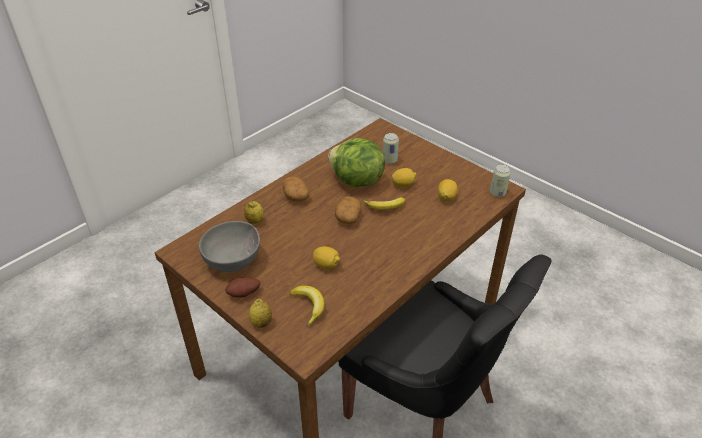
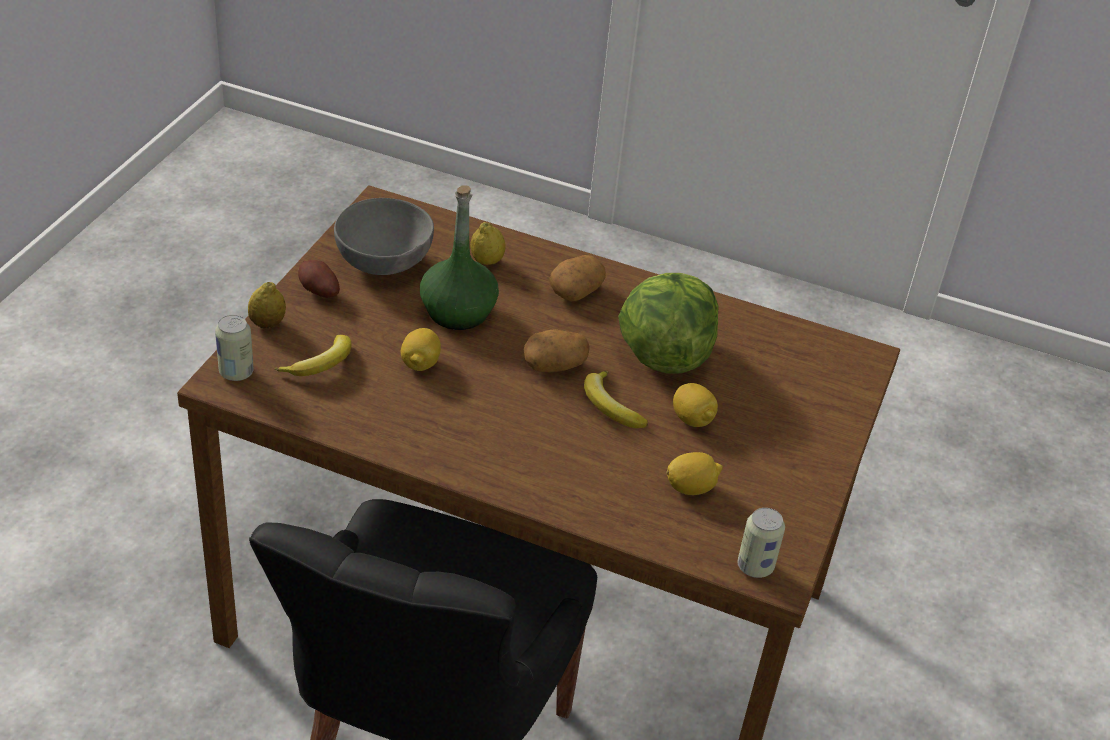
camera: 65 degrees right, 0 degrees up
can [383,133,399,164] -> can moved to [215,315,254,381]
none -> green bottle [420,185,499,330]

